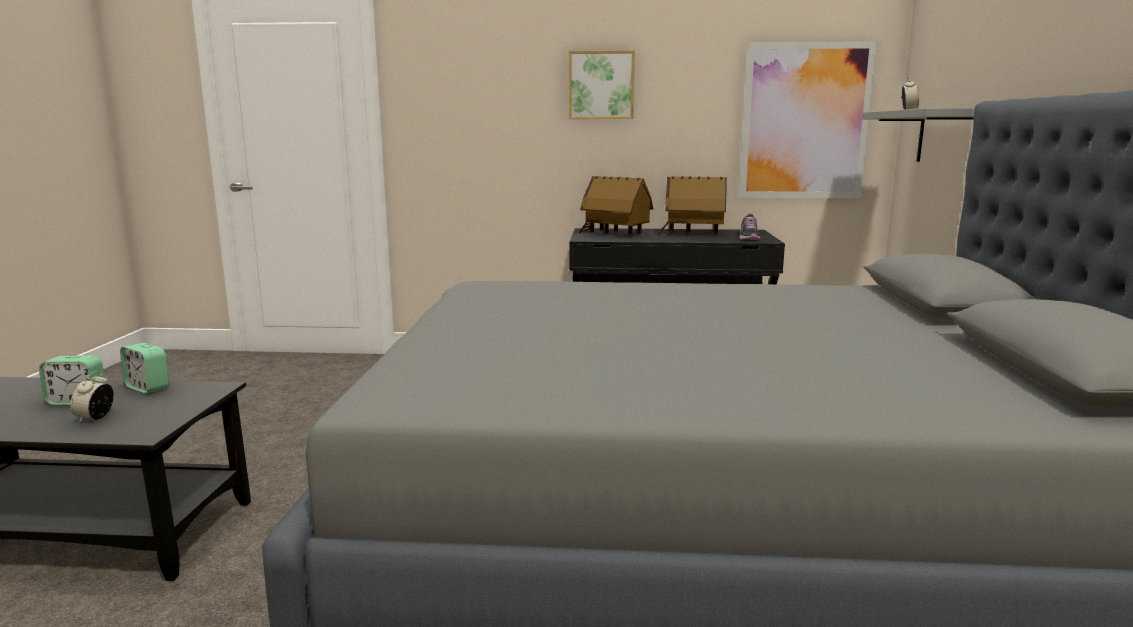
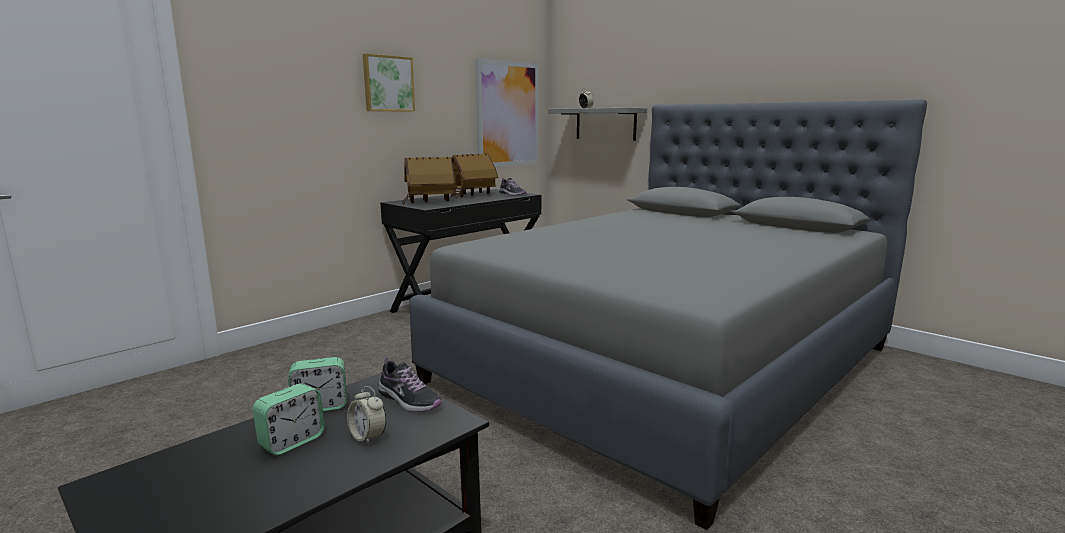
camera: 50 degrees left, 0 degrees up
none -> shoe [378,357,442,412]

